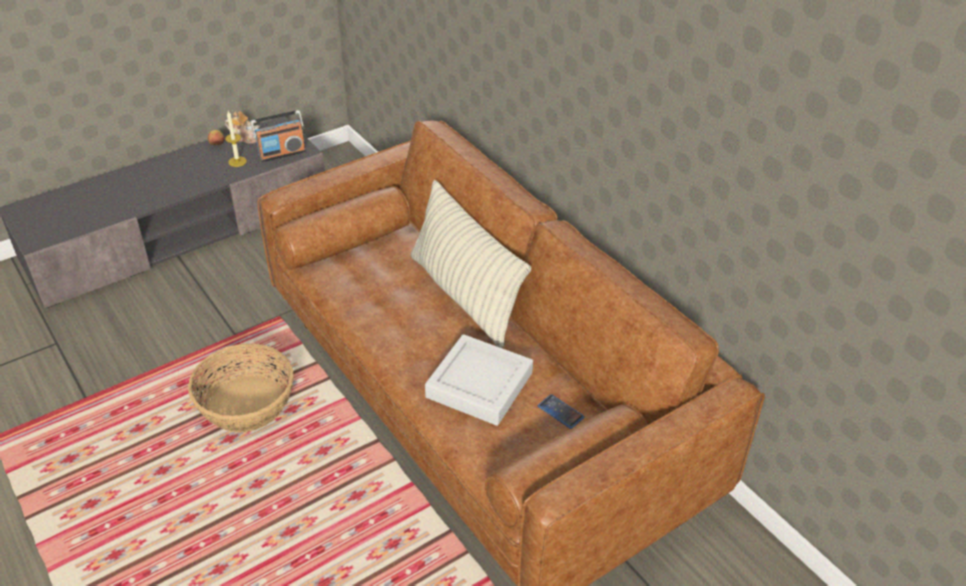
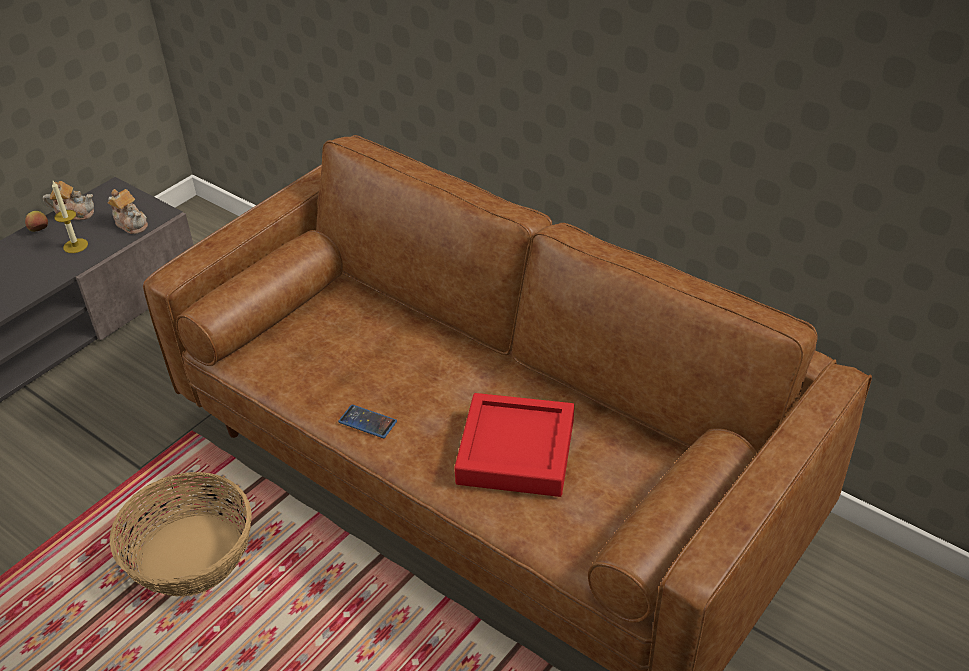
camera: 15 degrees left, 0 degrees up
radio [251,110,306,162] -> teapot [108,189,148,234]
pillow [411,180,531,348] -> none
grey tray [425,334,533,426] -> red tray [454,393,574,497]
phone [538,394,584,429] -> phone moved to [338,405,397,438]

